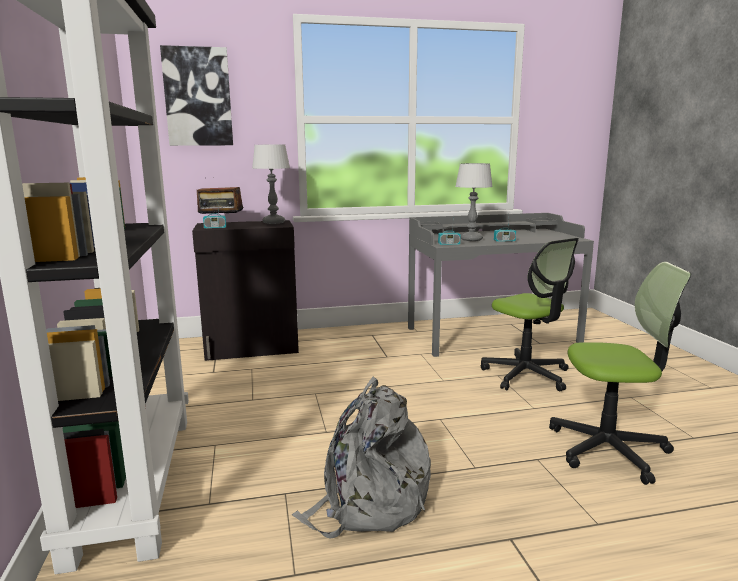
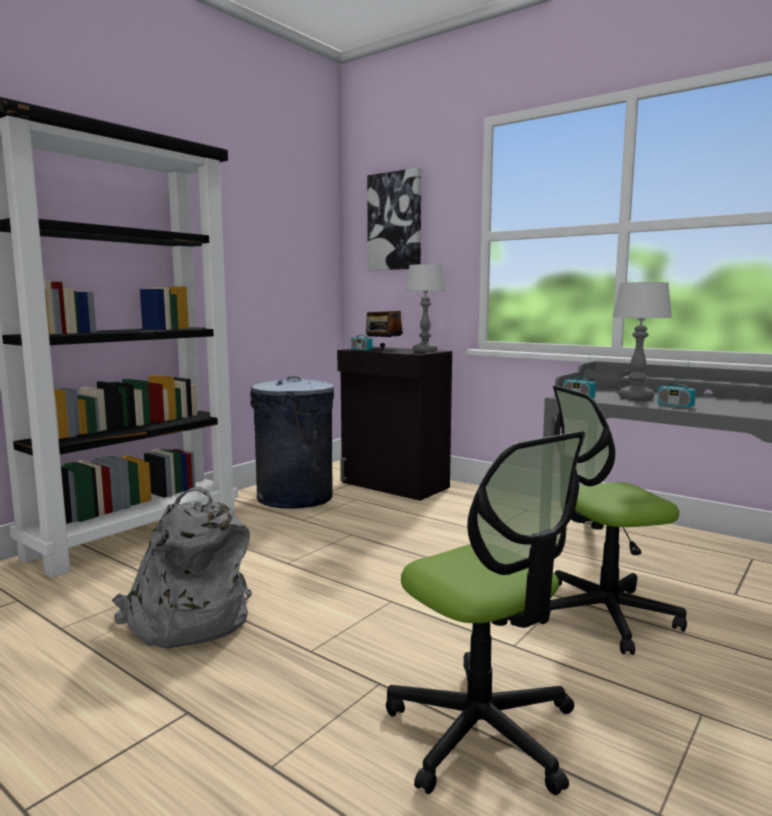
camera: 50 degrees right, 5 degrees down
office chair [481,238,579,391] -> office chair turned 60 degrees clockwise [539,386,687,655]
none -> grey trash can [250,376,334,509]

